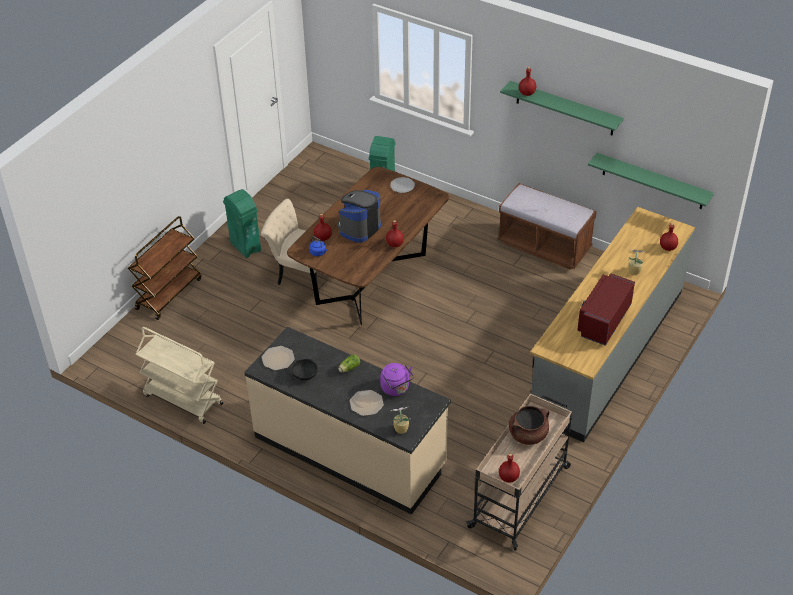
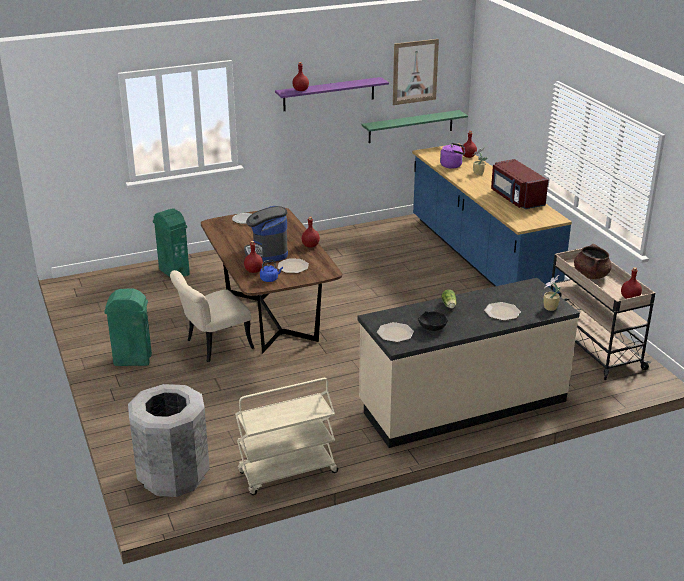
camera: 55 degrees left, 15 degrees down
brown cart [128,216,202,320] -> none
purple kettle [380,363,414,396] -> purple kettle moved to [440,143,465,168]
brown bench [498,183,597,270] -> none
green shelf [500,81,624,136] -> purple shelf [275,77,389,111]
grey counter [530,207,695,442] -> blue counter [412,143,572,297]
none -> grey trash can [128,384,210,497]
none -> plate [278,259,309,273]
none -> picture [393,39,439,105]

